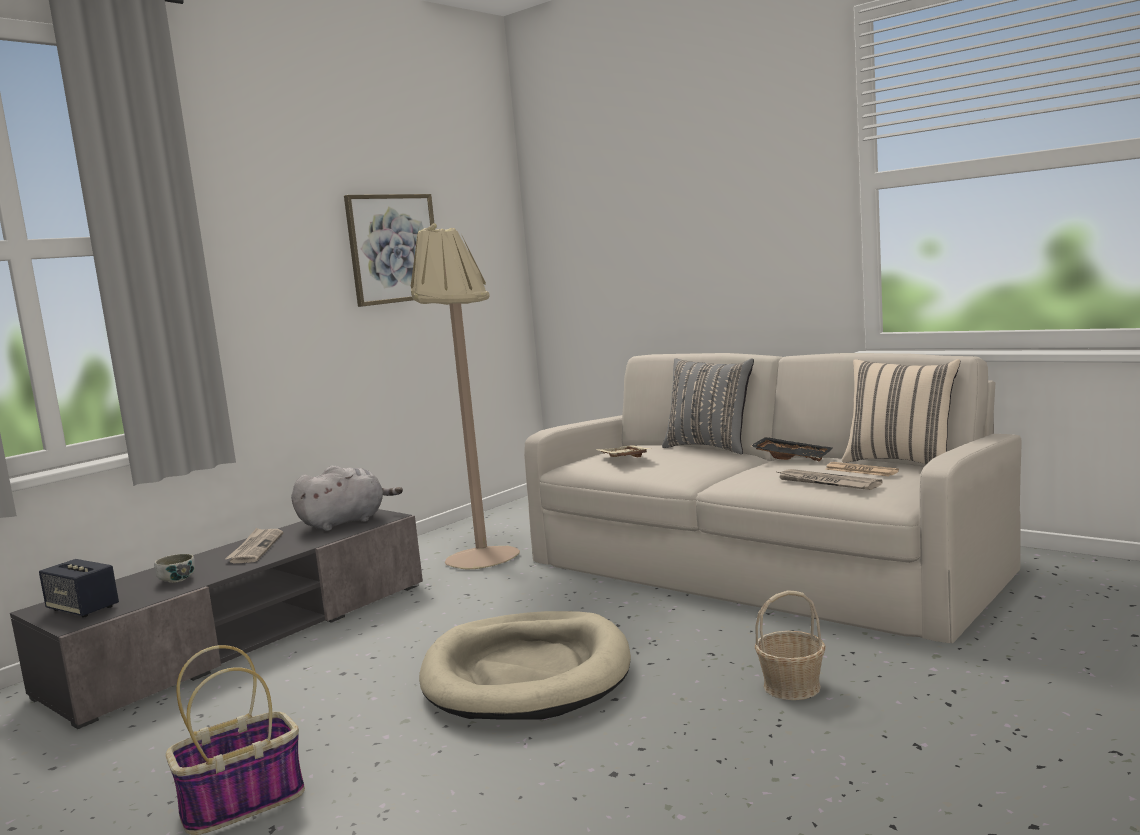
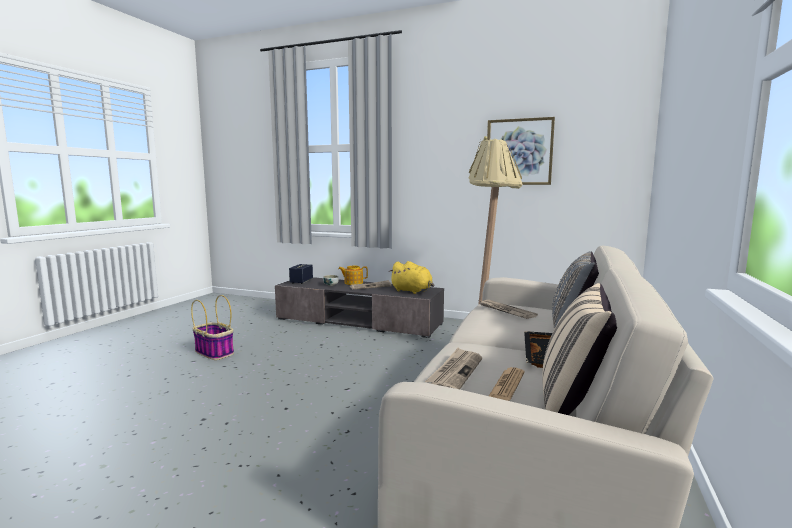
camera: 70 degrees right, 0 degrees up
grey plush toy [291,465,403,531] -> yellow plush toy [389,261,434,294]
beige dog bed [419,611,631,720] -> none
beige tray [596,445,651,457] -> newspaper [480,300,538,319]
basket [755,591,826,700] -> none
none -> teapot [338,266,368,285]

